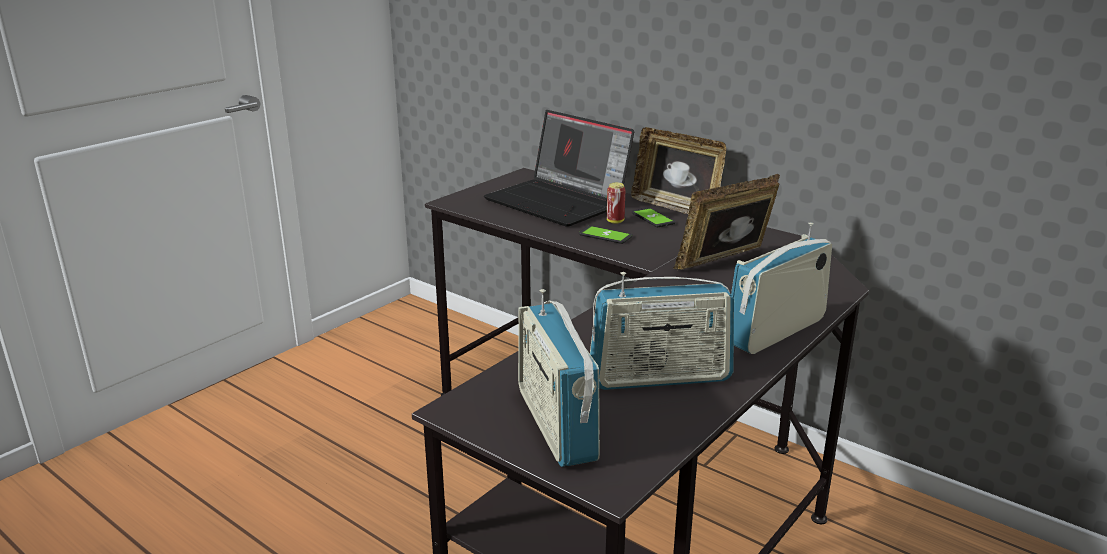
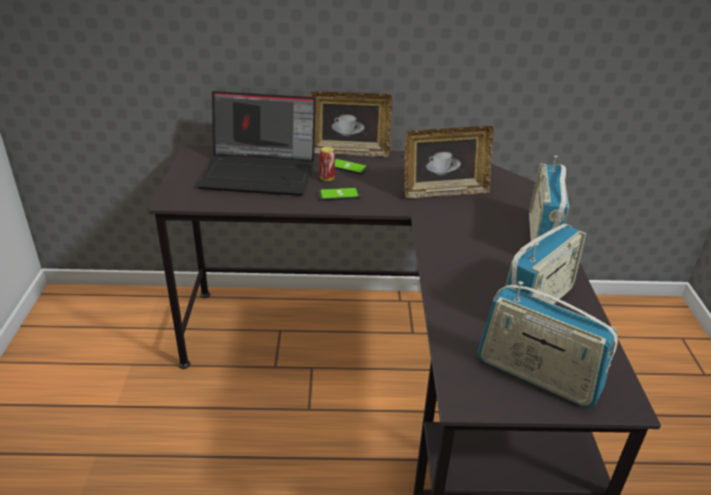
camera: 40 degrees left, 10 degrees up
picture frame [673,174,780,270] -> picture frame turned 120 degrees counterclockwise [404,126,494,198]

